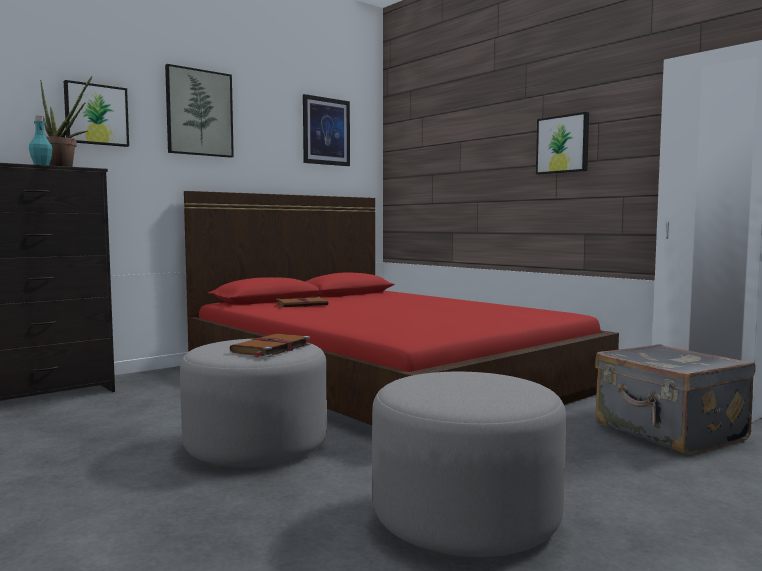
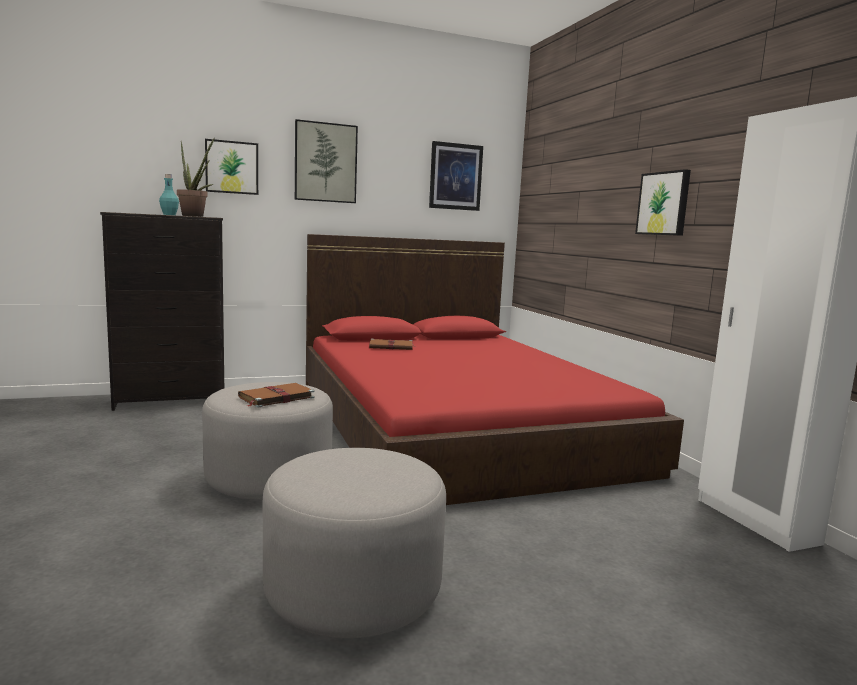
camera: 20 degrees right, 5 degrees up
grey suitcase [595,344,756,455] -> none

